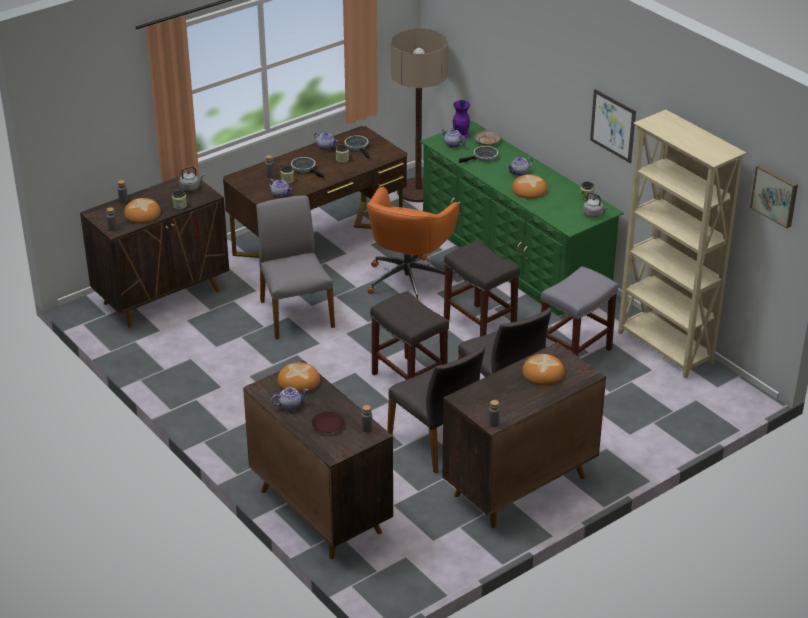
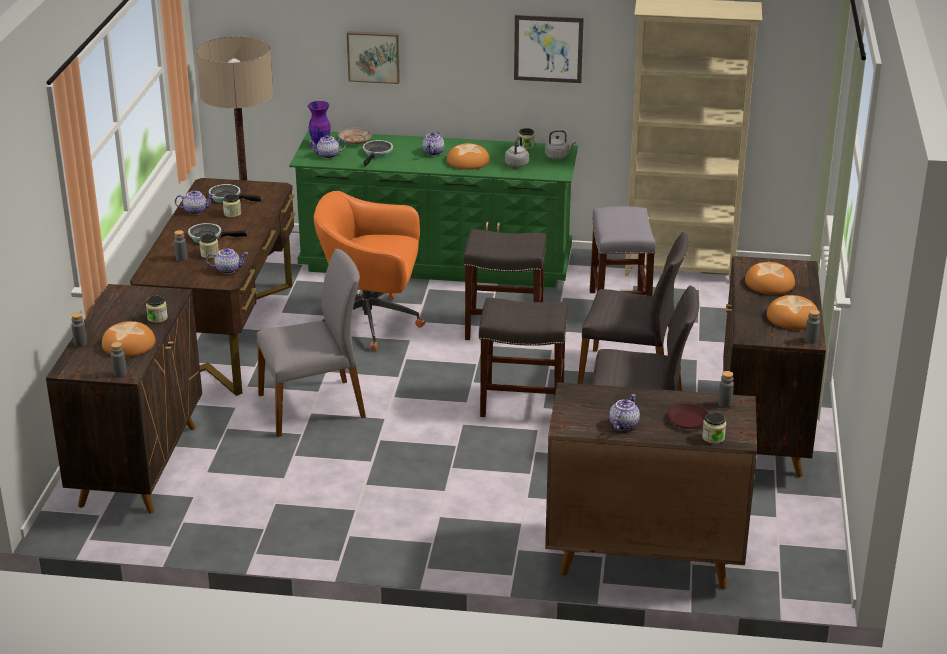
camera: 45 degrees left, 5 degrees down
grey kettle [179,166,205,191] -> grey kettle moved to [505,136,529,168]
grey chair [256,195,335,340] -> grey chair turned 135 degrees clockwise [257,249,366,437]
bread [277,362,320,394] -> bread moved to [766,295,818,330]
orange office chair [367,187,460,300] -> orange office chair turned 120 degrees clockwise [314,191,425,351]
picture [750,164,798,228] -> picture moved to [347,31,400,84]
none -> jar [702,412,726,444]

